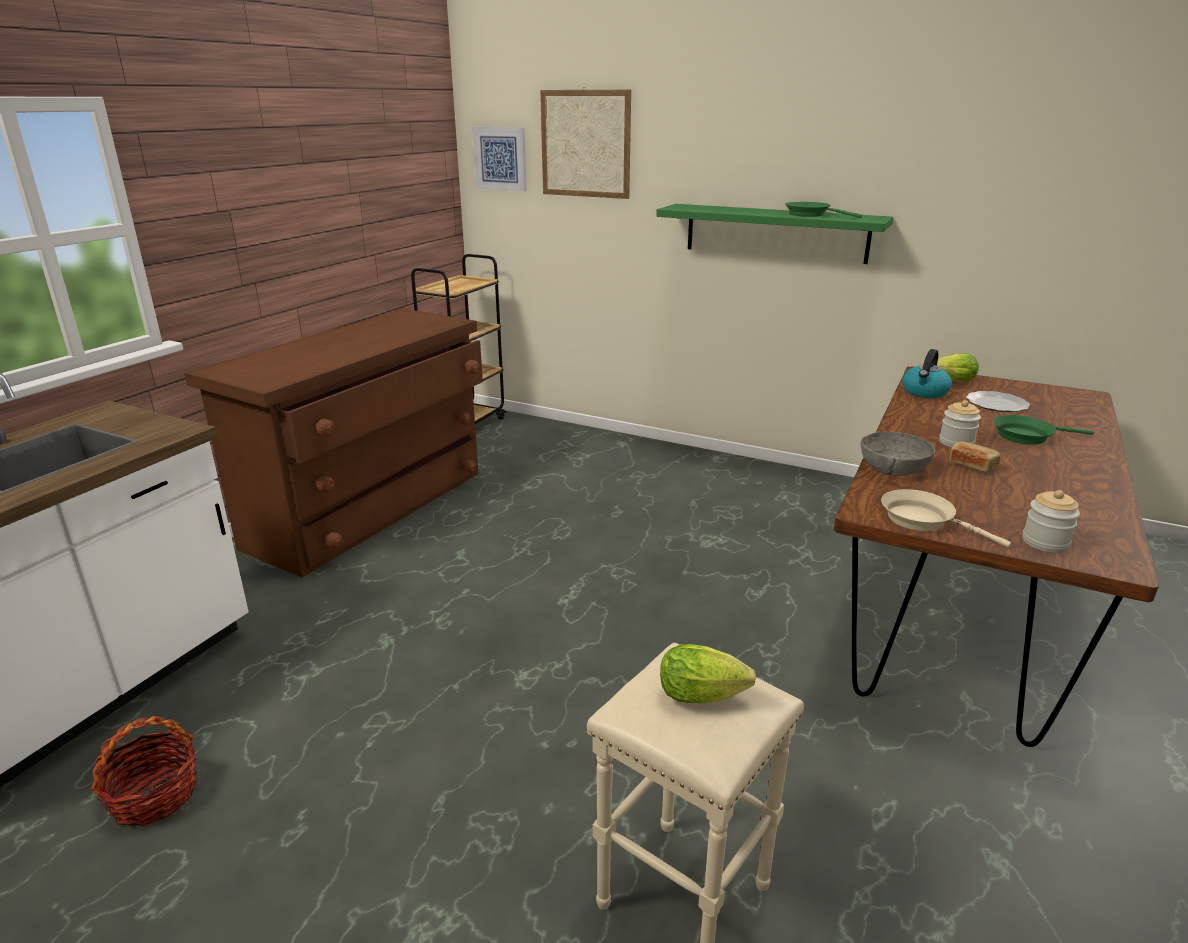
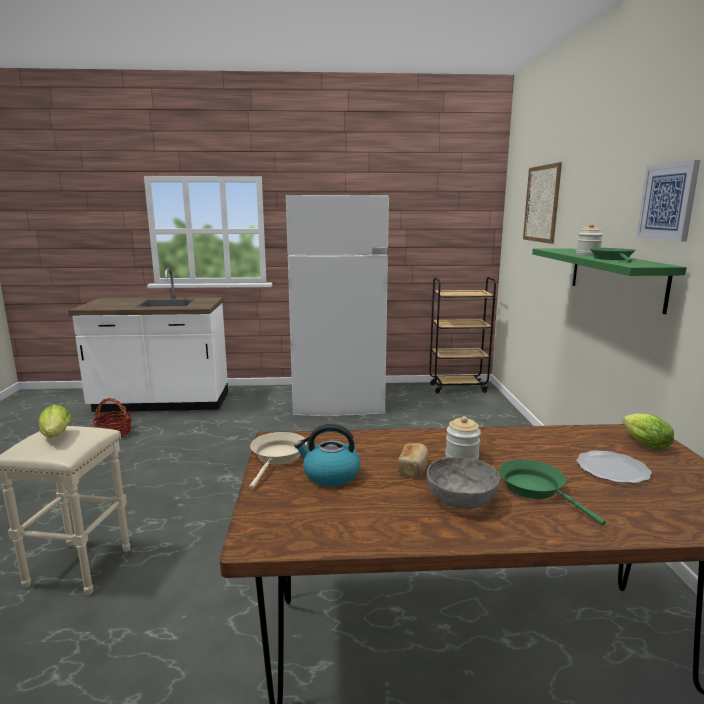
camera: 60 degrees right, 10 degrees down
brown dresser [184,309,483,577] -> white fridge [286,195,389,416]
picture [472,127,527,192] -> picture moved to [637,160,700,242]
grey bowl [860,432,935,476] -> grey bowl moved to [427,457,500,509]
kettle [902,349,952,398] -> kettle moved to [294,424,360,486]
jar [1023,490,1080,553] -> jar moved to [576,224,603,256]

